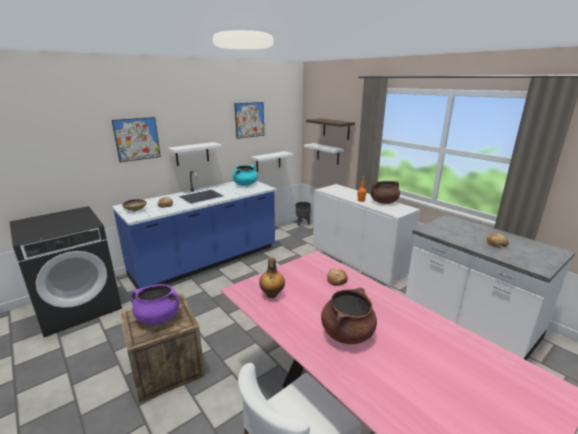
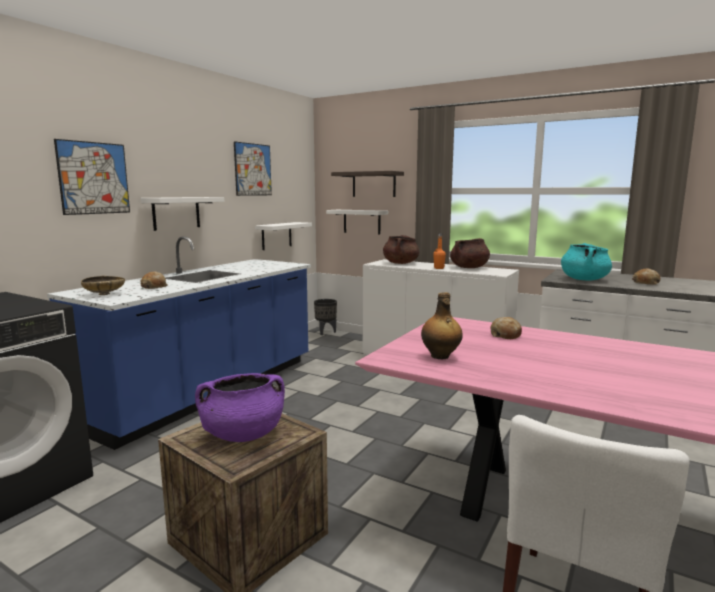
camera: 20 degrees left, 10 degrees down
turquoise cooking pot [232,165,258,186] -> turquoise cooking pot moved to [561,243,612,281]
brown cooking pot [321,288,377,344] -> brown cooking pot moved to [383,235,419,264]

